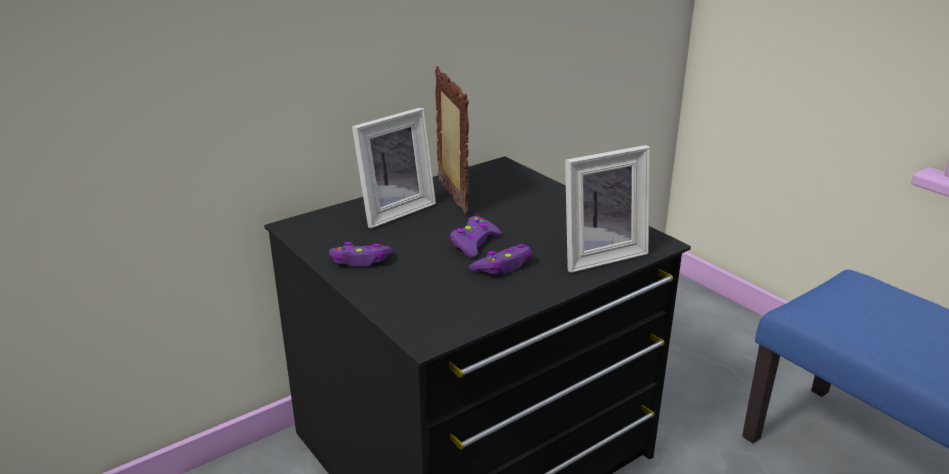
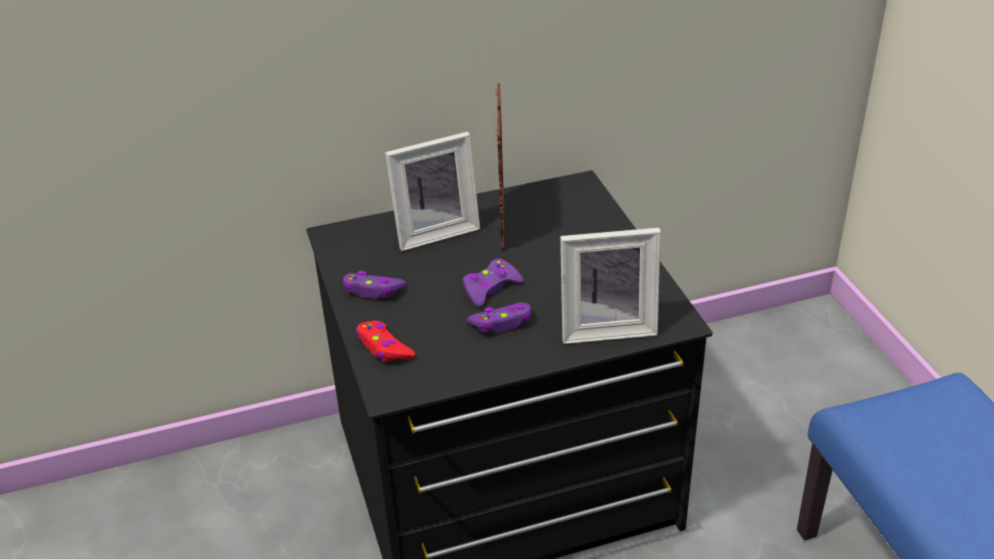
camera: 20 degrees right, 10 degrees up
none -> red game controller [356,321,415,361]

